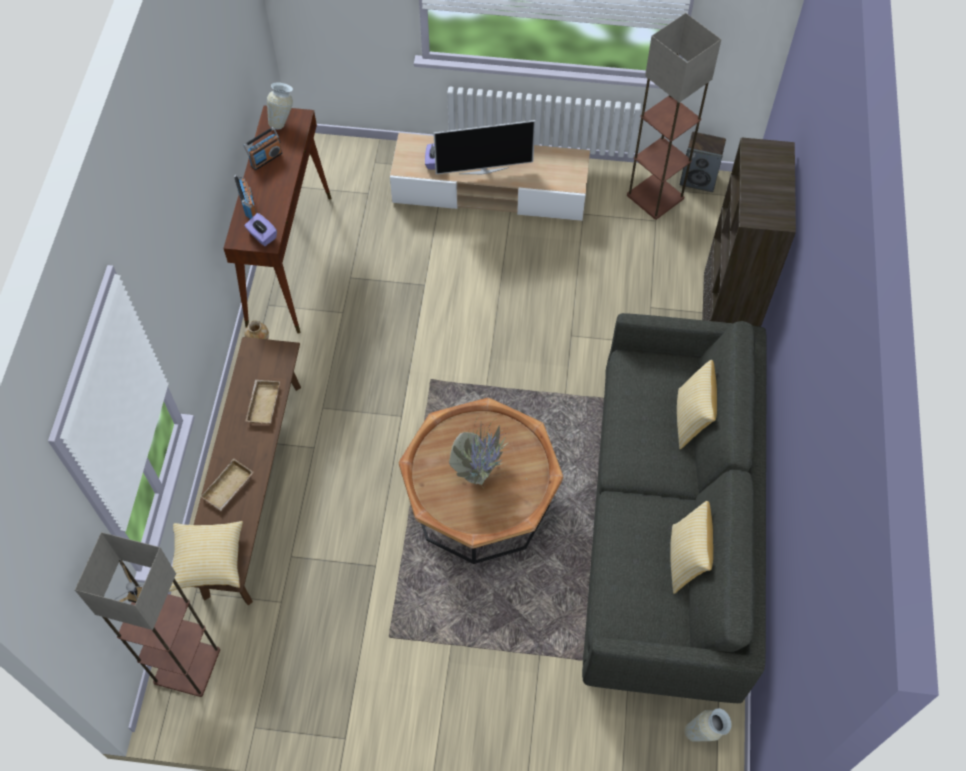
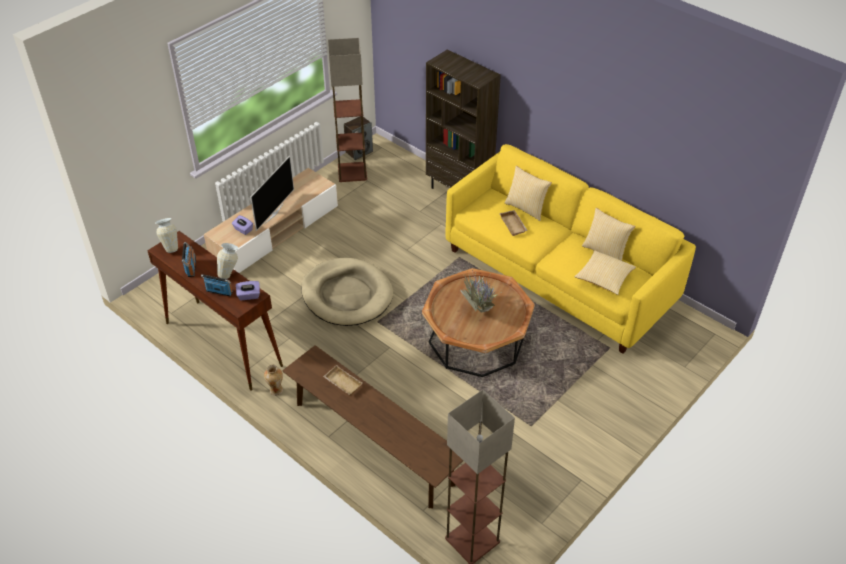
camera: 55 degrees left, 15 degrees down
pillow [169,521,243,592] -> pillow moved to [575,250,636,295]
beige tray [200,458,253,511] -> beige tray moved to [499,210,528,236]
grey sofa [582,313,767,703] -> yellow sofa [446,144,696,353]
vase [685,708,731,742] -> vase moved to [217,243,238,279]
none -> beige dog bed [301,257,393,326]

